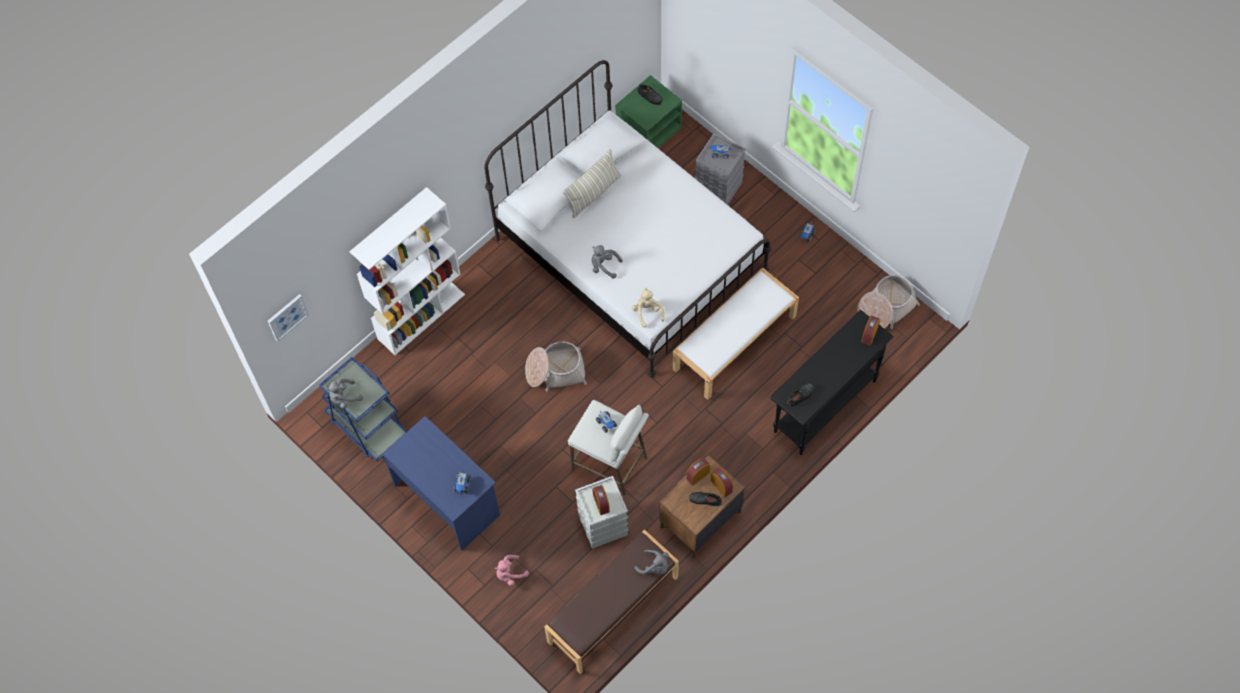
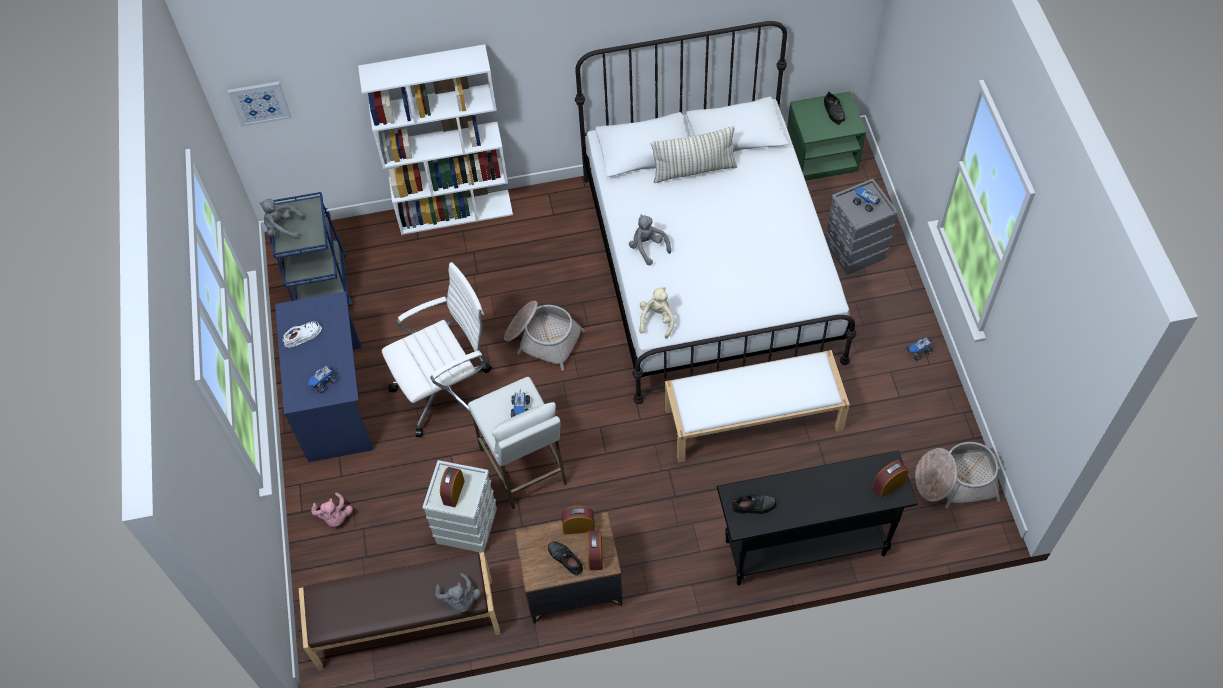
camera: 35 degrees right, 5 degrees down
pink plush toy [495,555,529,586] -> pink plush toy turned 120 degrees counterclockwise [311,493,353,527]
none -> white shoe [282,321,322,348]
none -> white office chair [382,262,492,437]

